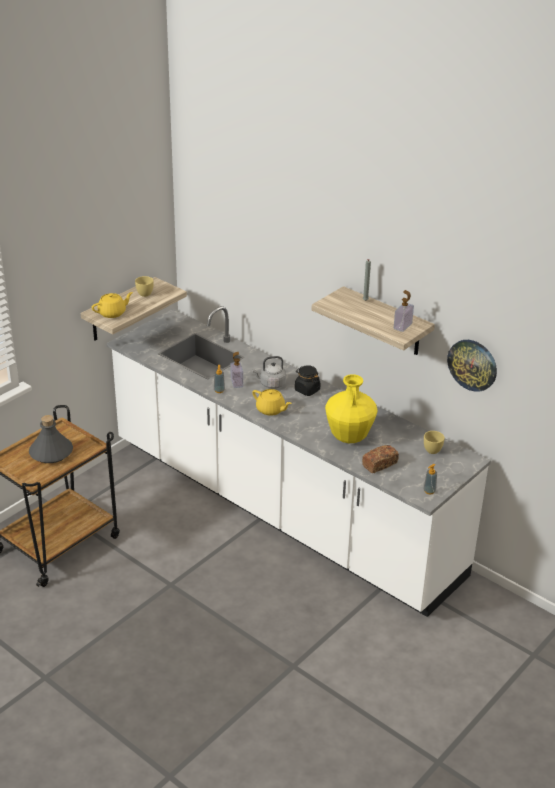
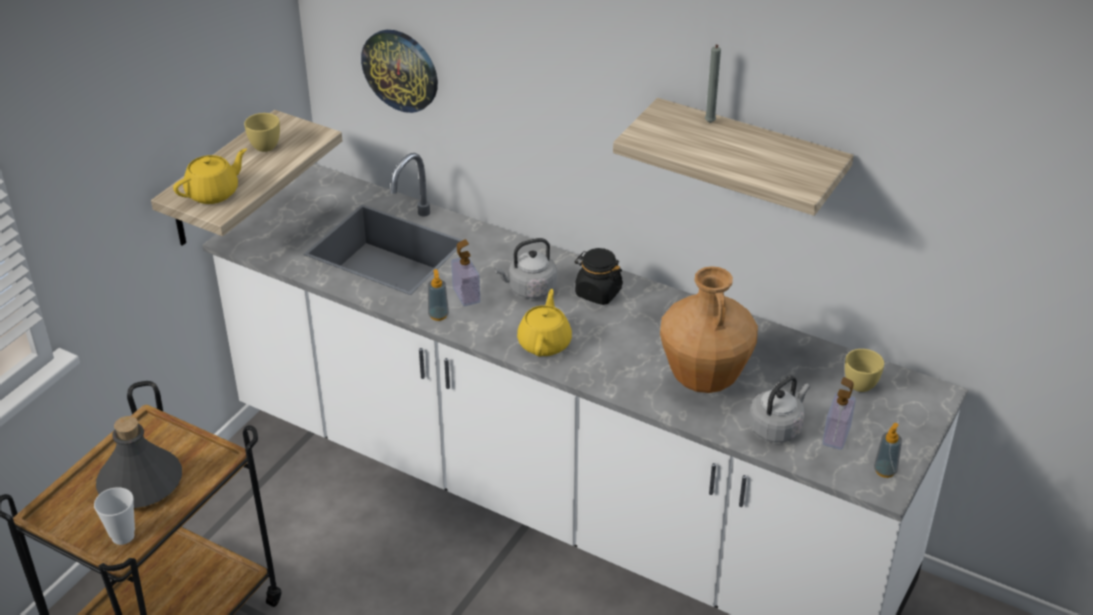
camera: 10 degrees left, 5 degrees up
yellow teapot [252,389,292,416] -> yellow teapot turned 105 degrees counterclockwise [517,289,572,357]
yellow vase [325,374,378,443] -> brown vase [660,266,758,393]
bread [362,445,399,473] -> grey kettle [749,376,810,442]
soap dispenser [394,290,414,332] -> soap dispenser moved to [823,377,856,450]
wall clock [447,340,497,392] -> wall clock moved to [361,30,438,113]
none -> cup [94,487,135,545]

